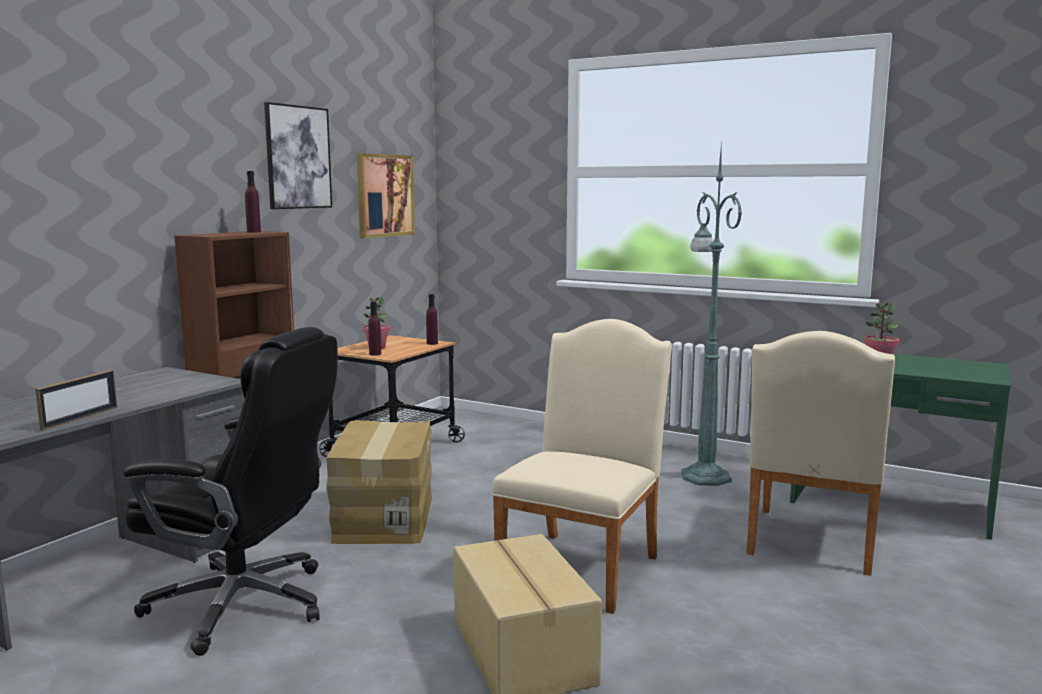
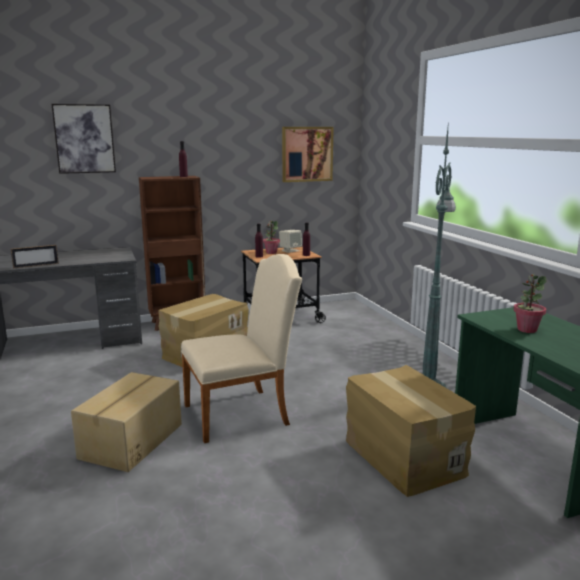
camera: 40 degrees right, 5 degrees up
black office chair [123,327,338,656] -> none
picture [264,102,332,209] -> picture moved to [52,104,116,174]
beige chair [746,331,895,576] -> cardboard box [346,365,476,497]
none -> beige speaker [279,230,302,253]

